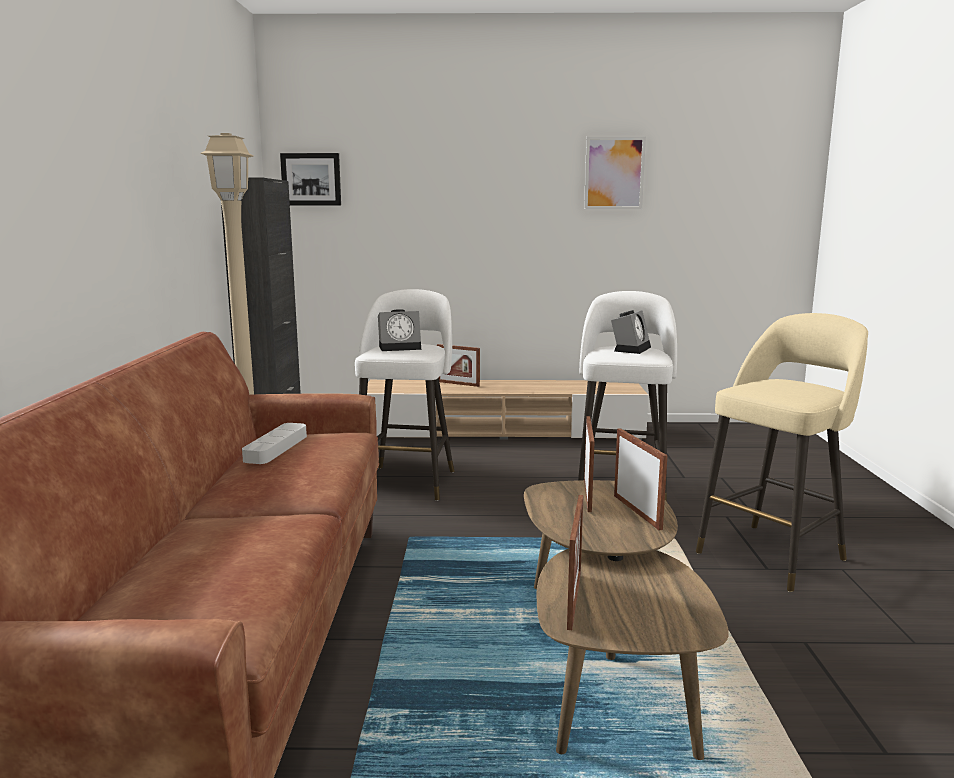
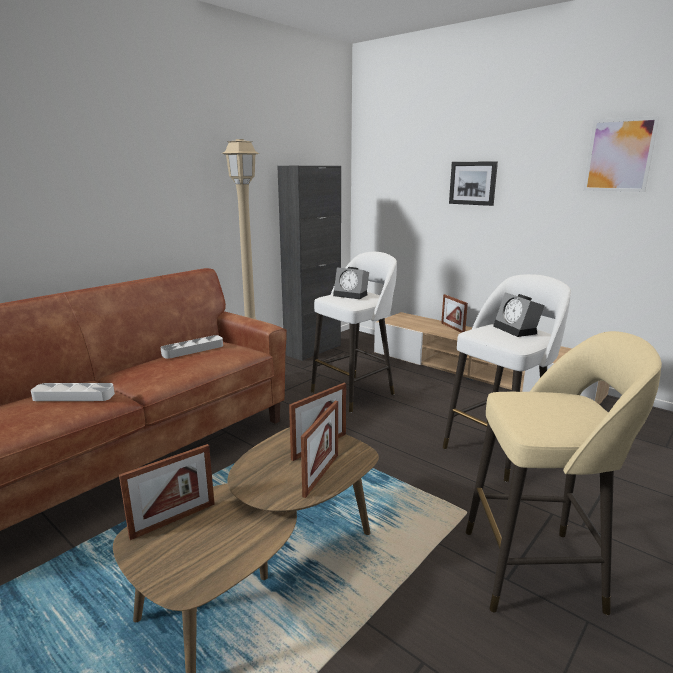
camera: 40 degrees right, 5 degrees up
picture [280,153,341,205] -> picture moved to [449,161,498,206]
alarm clock [611,310,651,354] -> alarm clock turned 90 degrees clockwise [493,292,545,337]
none -> white tray [31,383,115,401]

